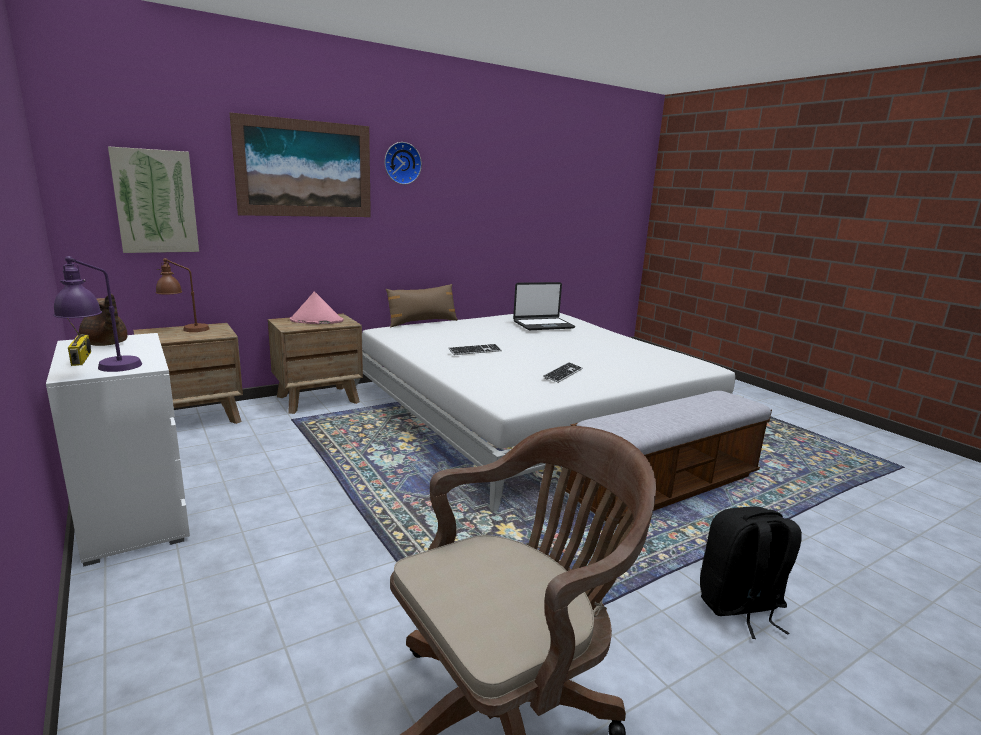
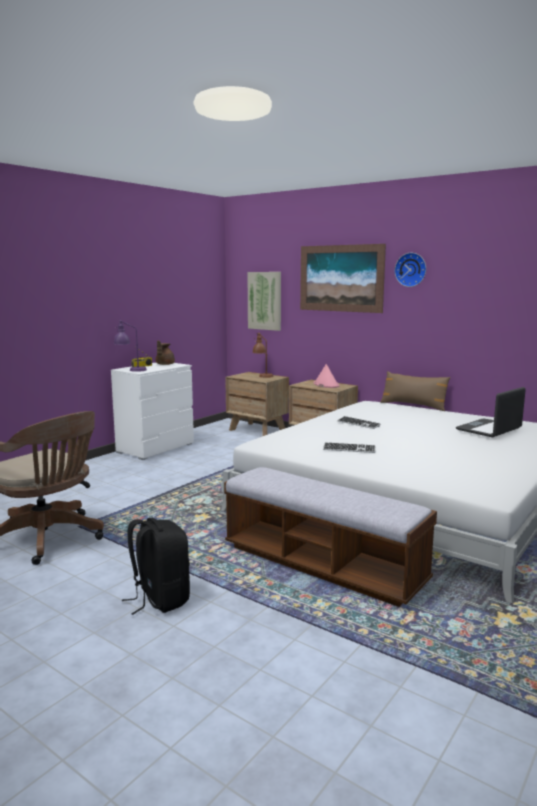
camera: 70 degrees right, 5 degrees down
laptop [513,282,575,330] -> laptop turned 90 degrees clockwise [456,387,526,438]

